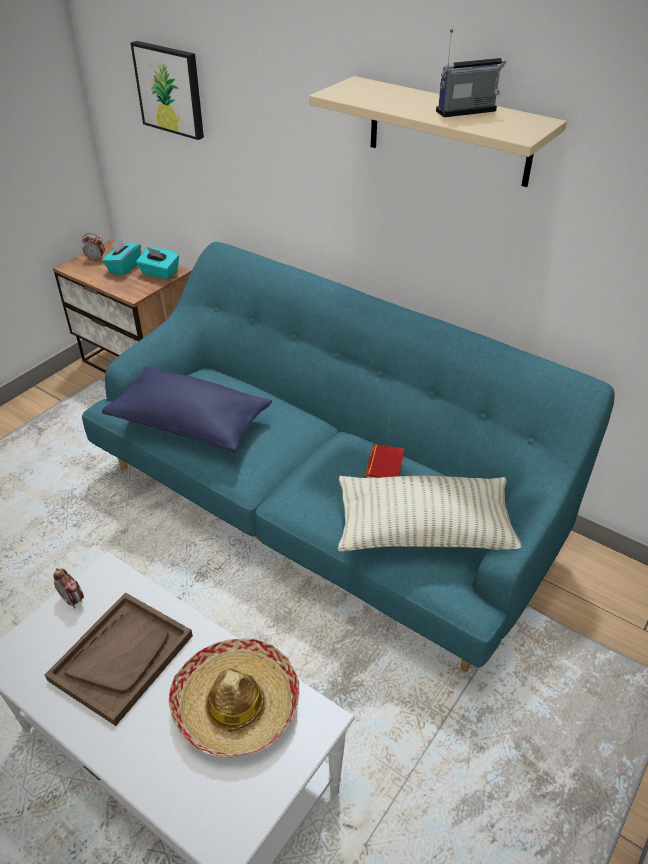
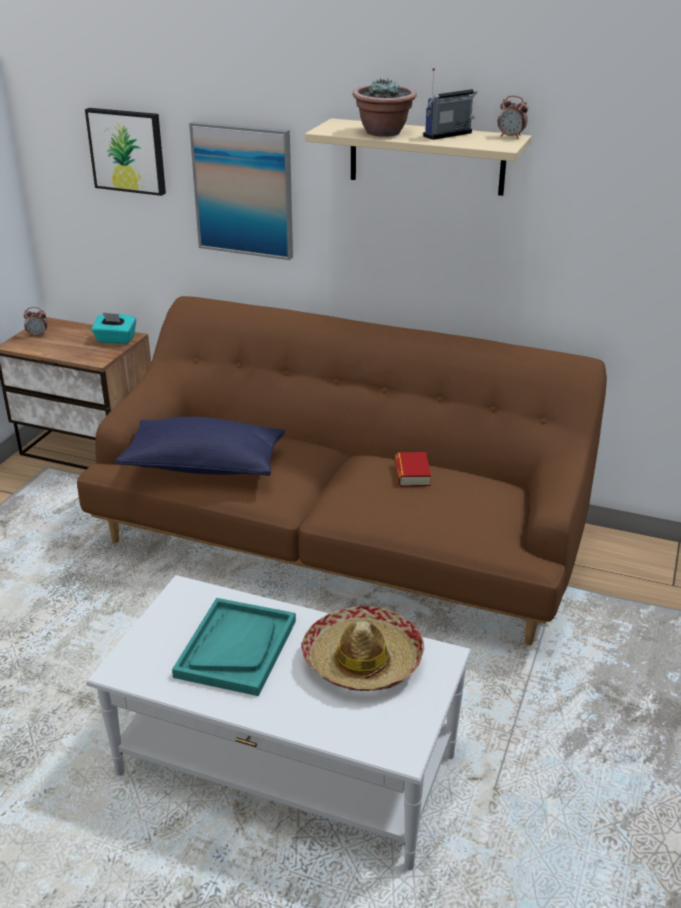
camera: 15 degrees left, 10 degrees down
brown tray [45,592,193,726] -> turquoise tray [172,598,296,696]
alarm clock [53,568,84,608] -> alarm clock moved to [498,96,528,139]
turquoise sofa [82,242,615,672] -> brown sofa [77,296,607,645]
turquoise tissue box [103,238,141,275] -> none
pillow [337,476,521,552] -> none
none -> picture [189,121,293,260]
none -> potted plant [353,78,417,137]

